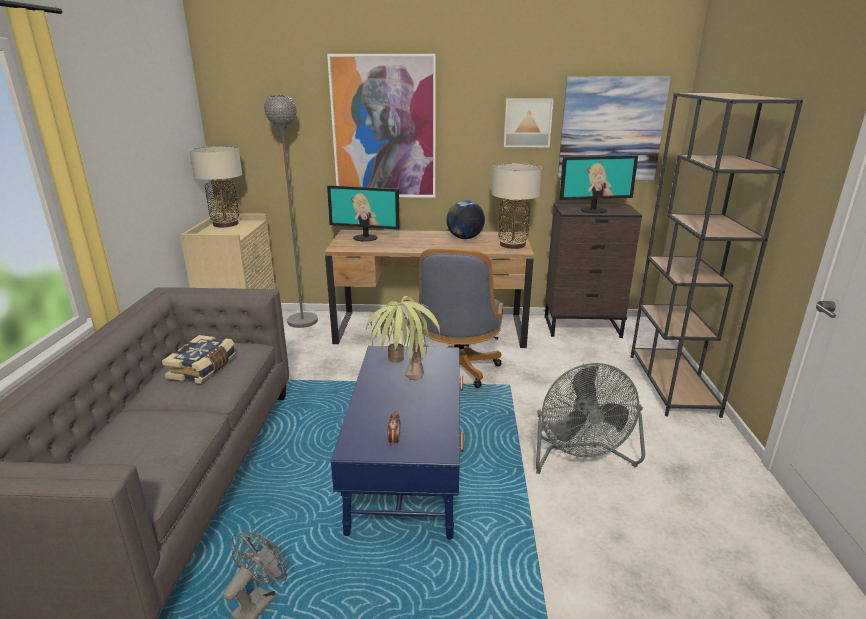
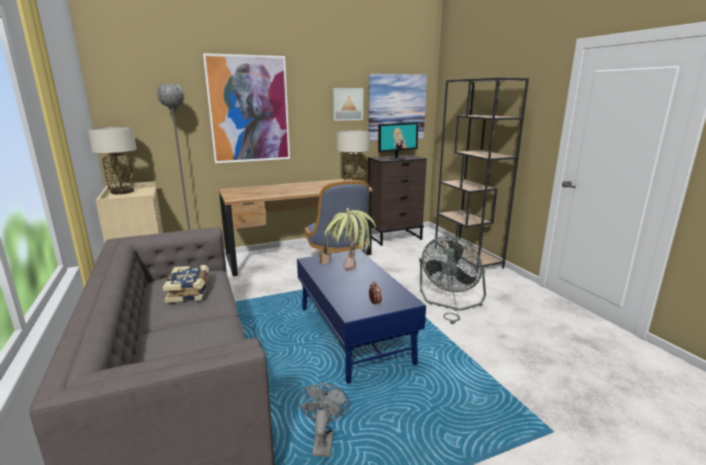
camera: 25 degrees left, 5 degrees down
monitor [327,185,400,241] -> none
globe [446,200,485,239] -> none
grey fan [536,363,645,474] -> grey fan turned 120 degrees counterclockwise [419,236,486,324]

